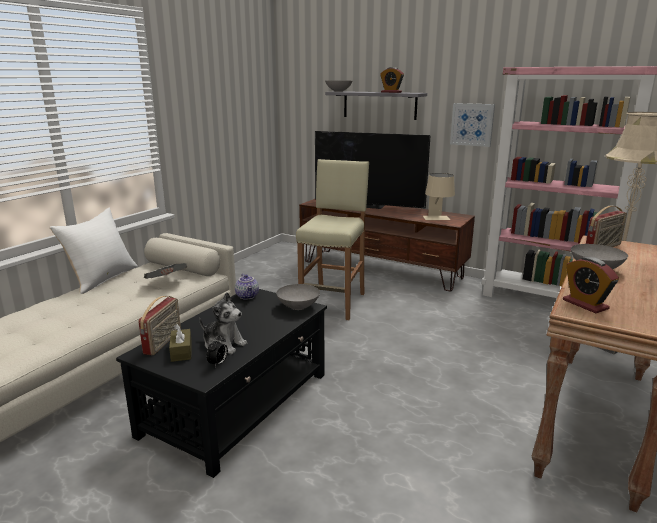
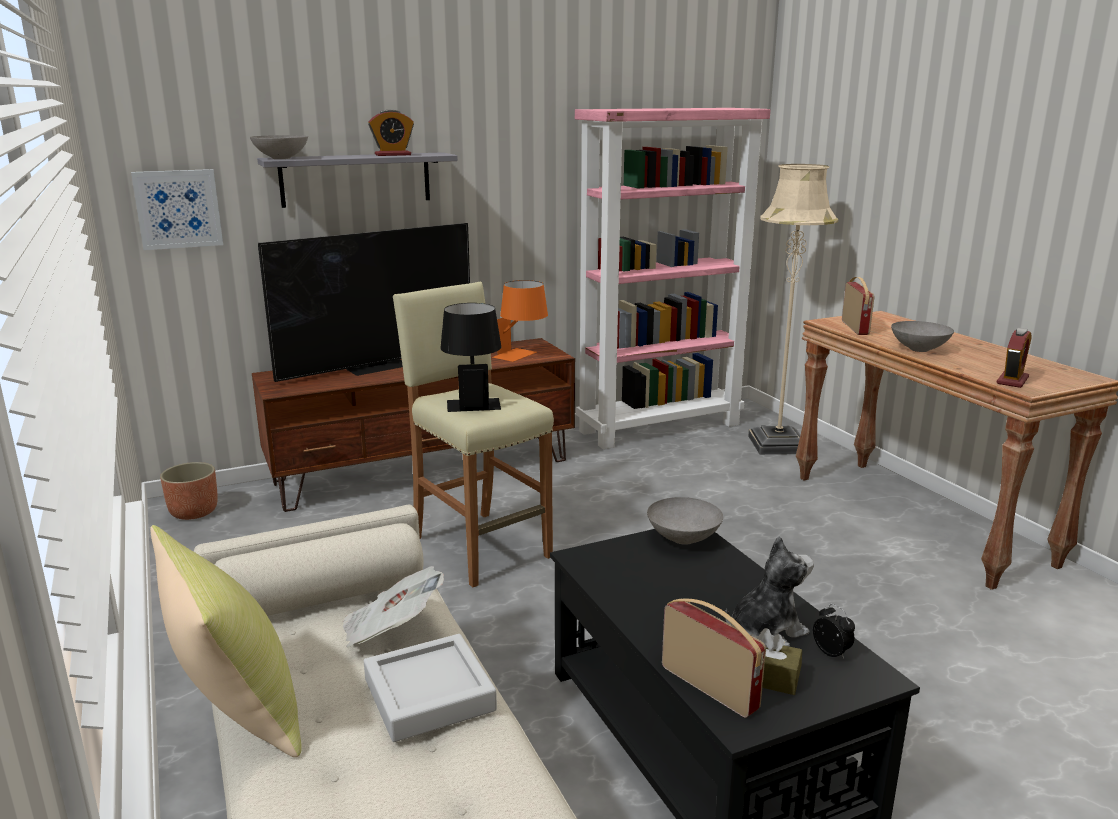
camera: 55 degrees left, 0 degrees up
white pillow [50,208,138,294] -> yellow pillow [150,525,302,757]
teapot [235,273,259,300] -> none
beige table lamp [423,173,455,220] -> orange table lamp [492,280,548,362]
picture [450,103,495,147] -> picture moved to [131,169,223,250]
alarm clock [563,257,619,313] -> alarm clock turned 60 degrees counterclockwise [996,328,1032,388]
none -> planter [160,462,218,520]
none -> grey tray [364,634,497,742]
none -> black table lamp [440,303,501,412]

